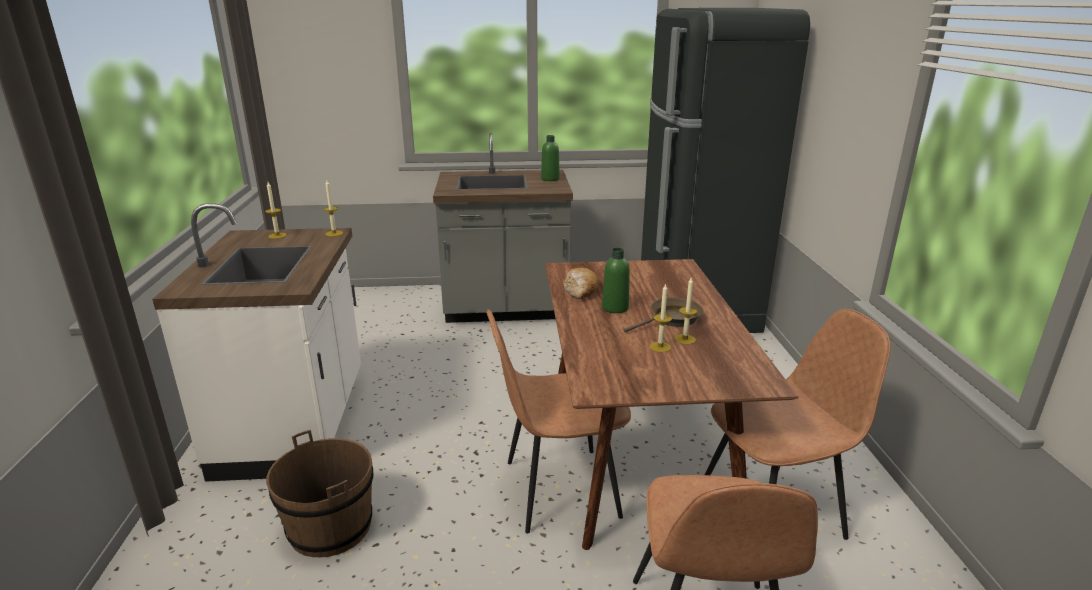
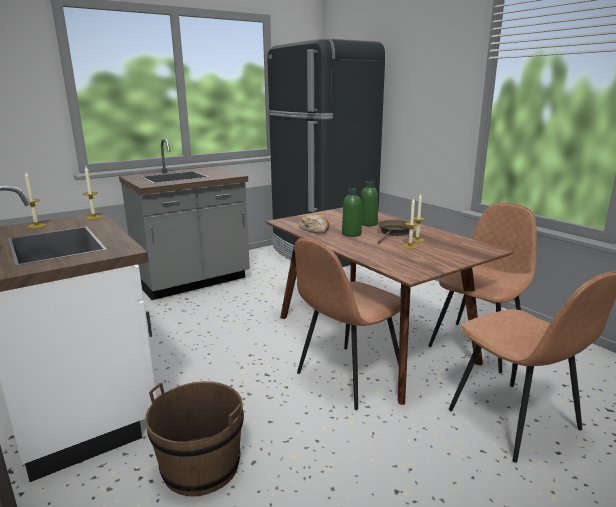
camera: 30 degrees left, 5 degrees down
green bottle [541,135,560,181] -> green bottle moved to [361,181,378,226]

